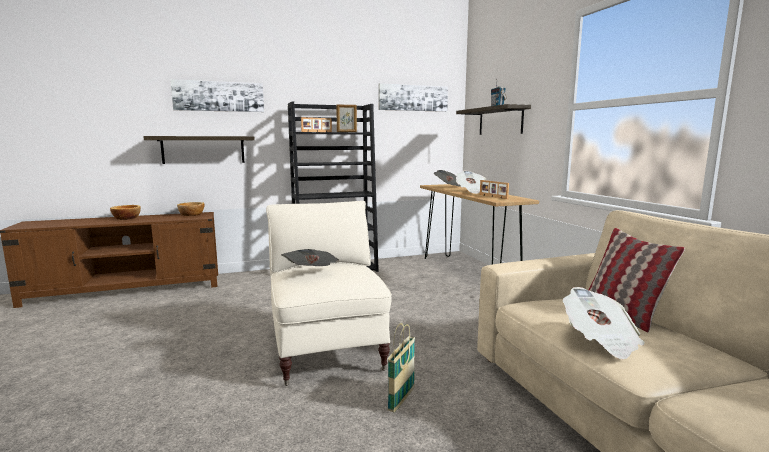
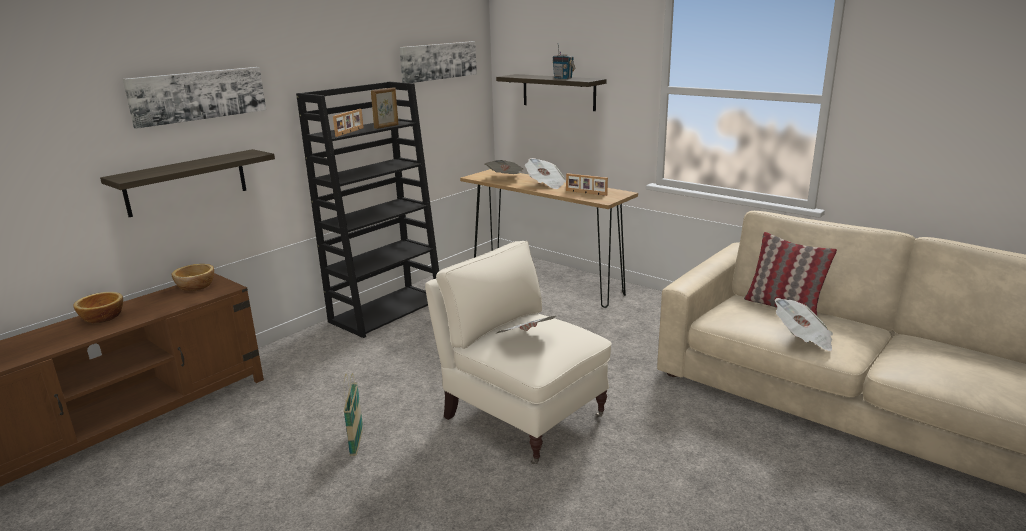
camera: 30 degrees left, 10 degrees up
basket [388,323,415,413] -> basket moved to [344,373,363,456]

